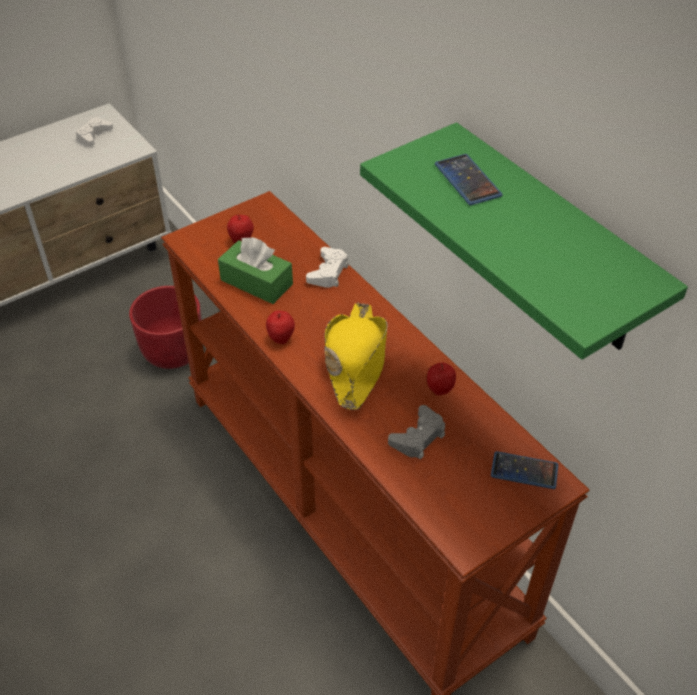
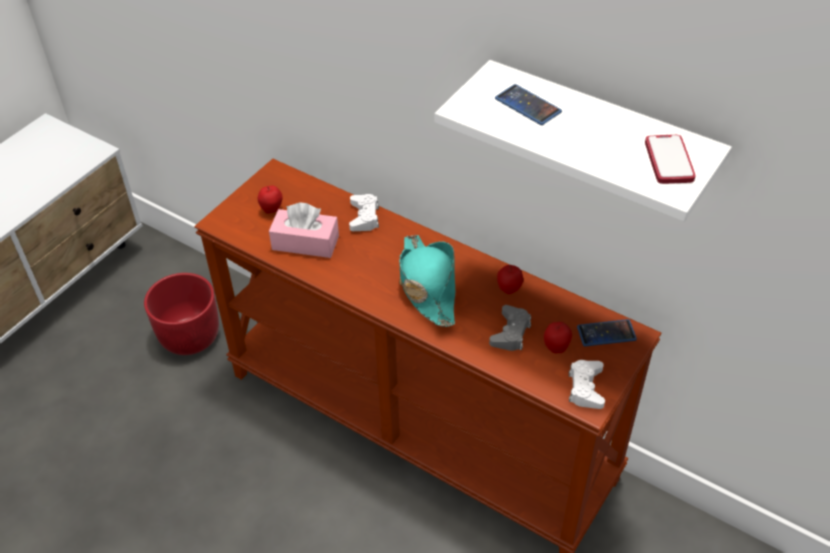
camera: 20 degrees left, 0 degrees up
white game controller [76,117,113,146] -> white game controller moved to [569,360,605,409]
green tissue box [218,237,293,304] -> pink tissue box [269,203,339,258]
apple [266,310,295,344] -> apple moved to [544,322,572,353]
yellow hat [324,302,388,410] -> turquoise hat [399,234,455,327]
green shelf [360,122,688,359] -> white shelf [435,60,732,222]
none -> phone [645,135,696,184]

